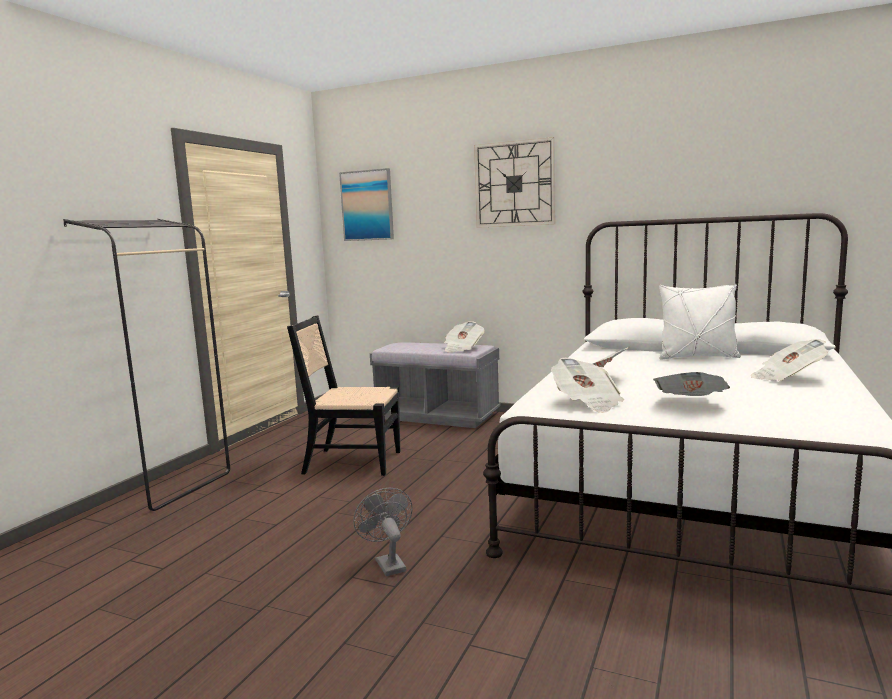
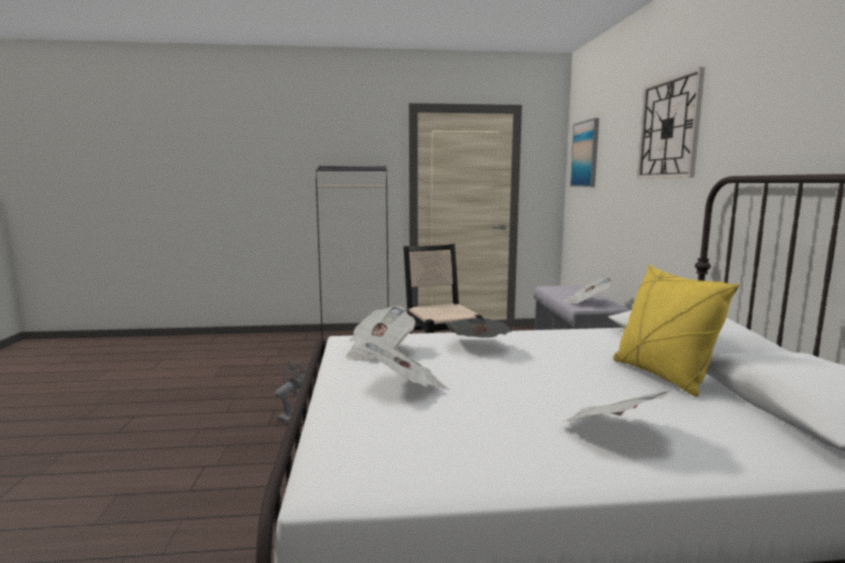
camera: 60 degrees right, 0 degrees up
white pillow [659,284,741,359] -> yellow pillow [613,264,739,397]

